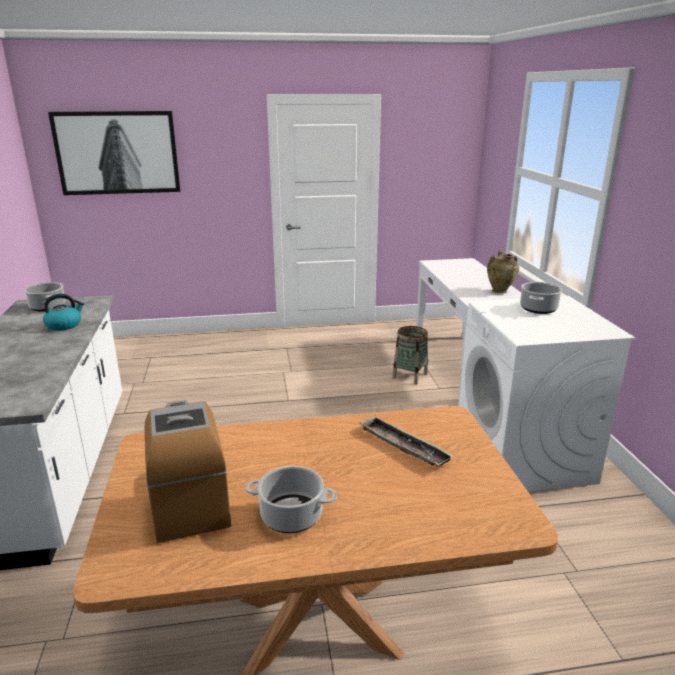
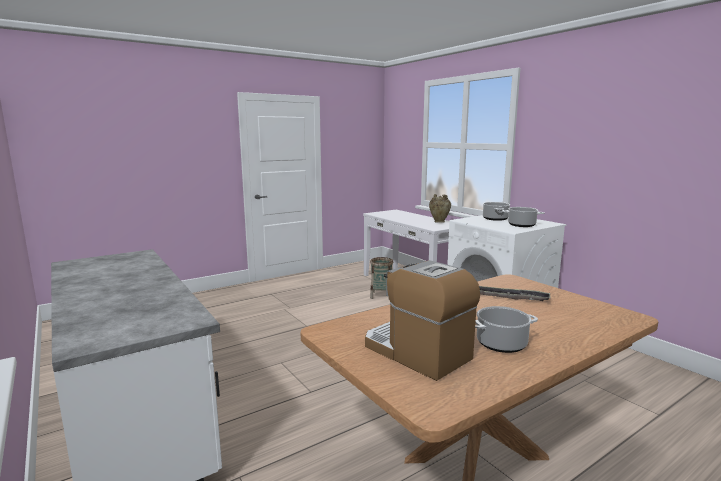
camera: 25 degrees left, 10 degrees down
cooking pot [24,282,65,312] -> cooking pot moved to [502,207,545,227]
kettle [43,294,84,331] -> none
picture [48,111,180,195] -> none

